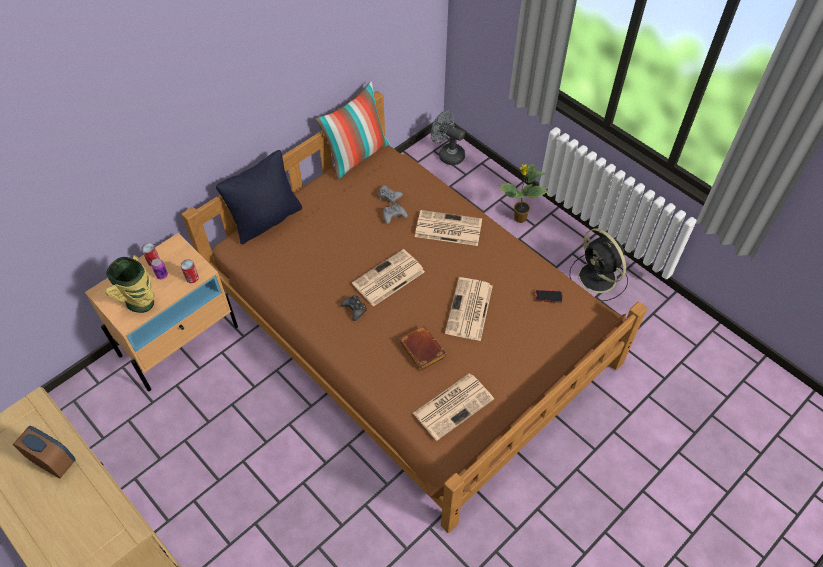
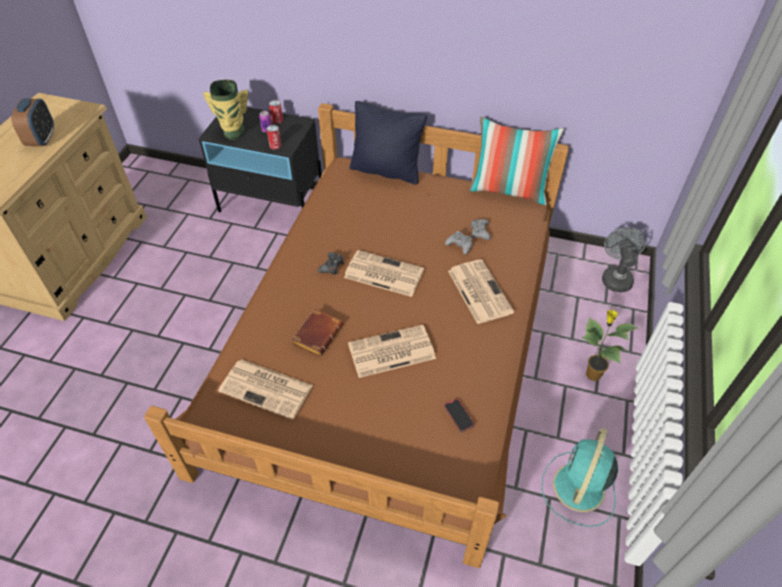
camera: 60 degrees right, 5 degrees down
beige nightstand [85,233,238,391] -> black nightstand [199,107,322,212]
black fan [570,228,628,301] -> turquoise fan [541,428,618,527]

